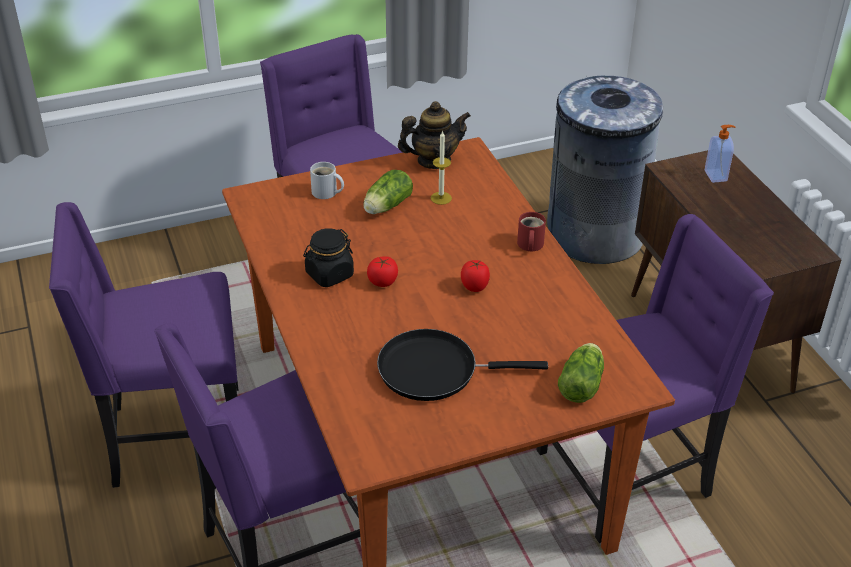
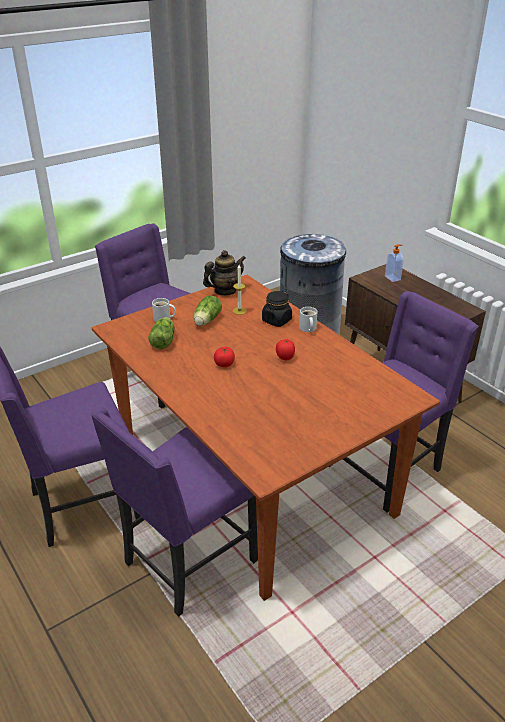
camera: 15 degrees left, 5 degrees down
black jar [303,228,354,287] -> black jar moved to [262,291,292,327]
black frying pan [377,329,548,401] -> none
red mug [517,212,546,251] -> white mug [299,307,317,332]
lettuce [558,343,604,403] -> lettuce moved to [148,317,174,349]

